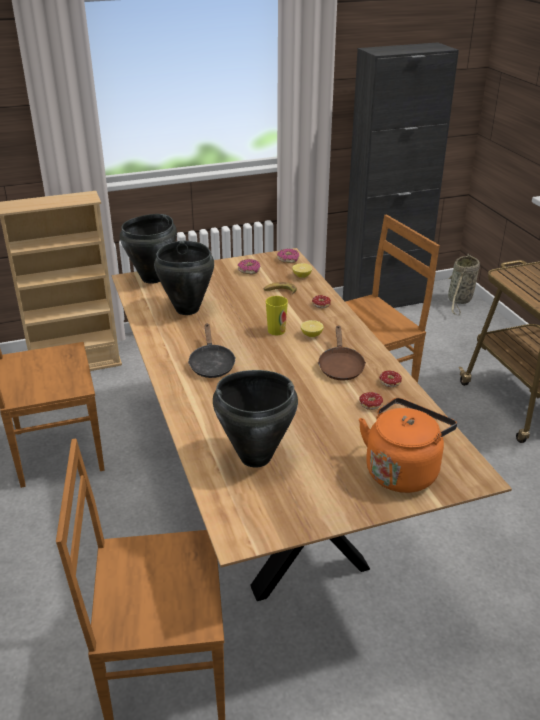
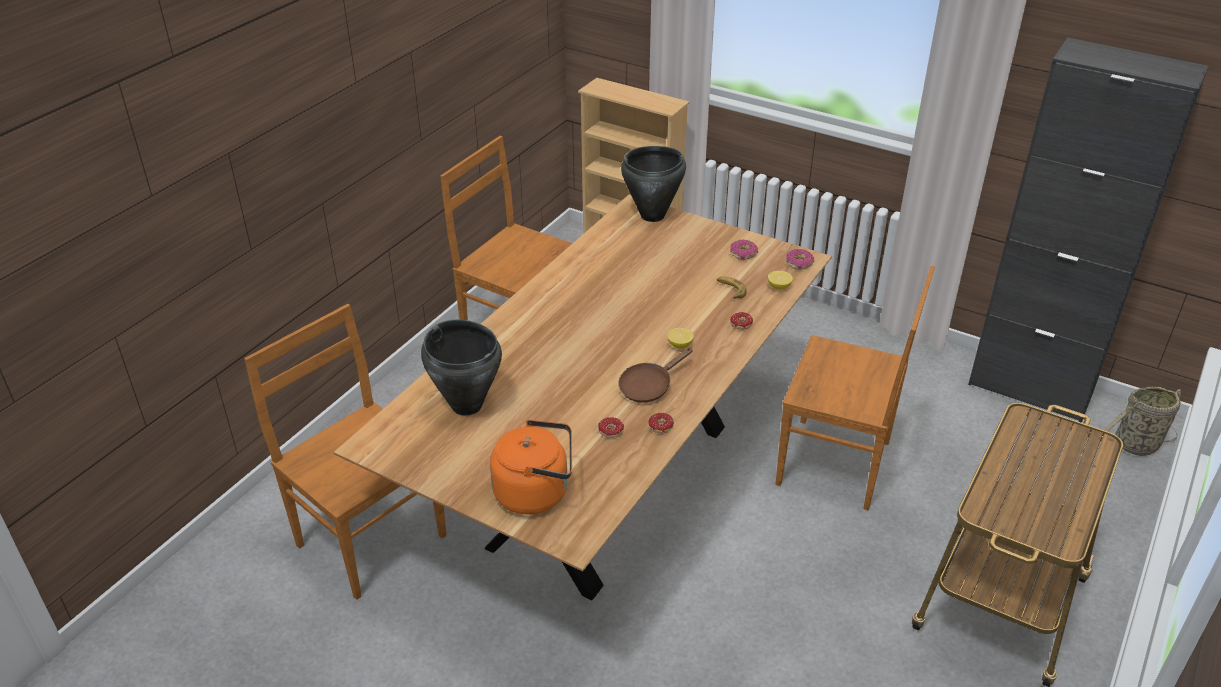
camera: 50 degrees right, 5 degrees up
black cooking pot [154,241,214,315] -> none
black frying pan [188,324,236,378] -> none
cup [266,296,288,335] -> none

